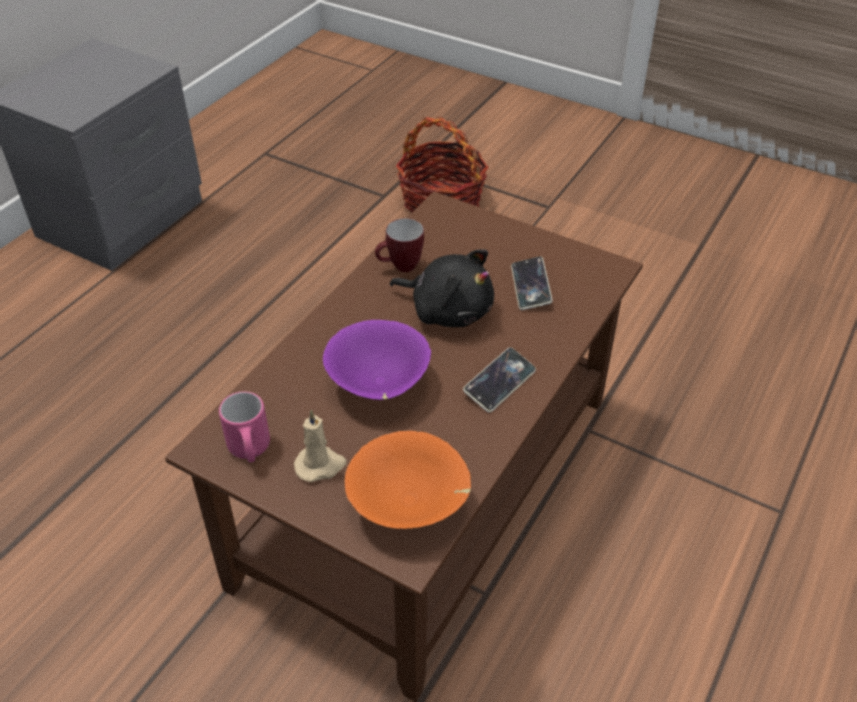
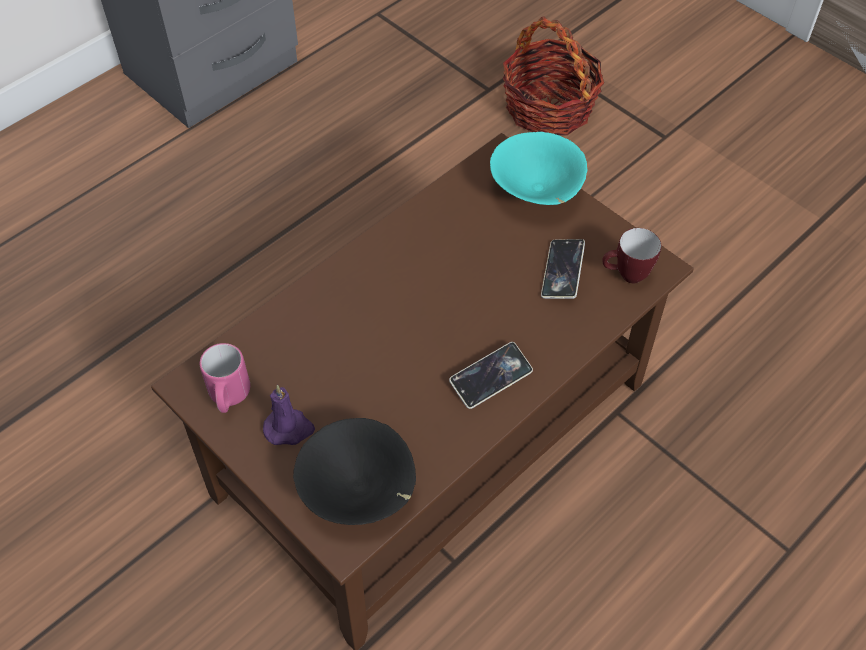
camera: 15 degrees right, 10 degrees up
beige candle [294,410,347,482] -> purple candle [263,385,315,445]
purple bowl [323,320,431,400] -> none
orange bowl [345,431,471,529] -> black bowl [293,418,416,525]
mug [375,218,424,272] -> mug moved to [602,228,661,283]
black plush toy [390,249,494,327] -> none
none -> turquoise bowl [490,132,587,205]

